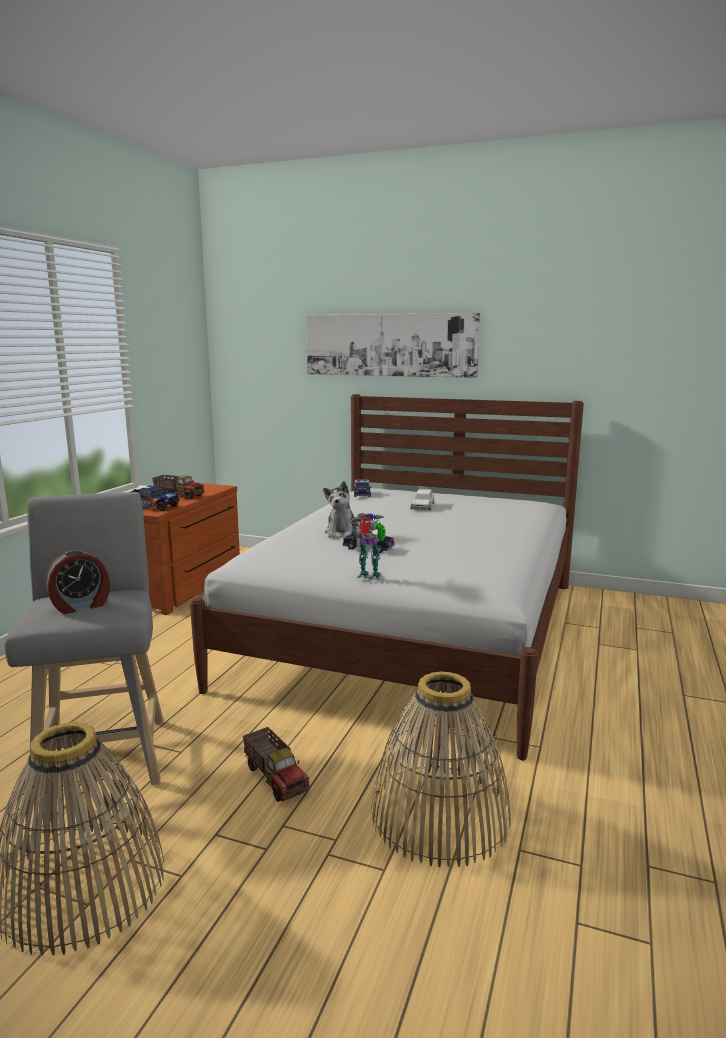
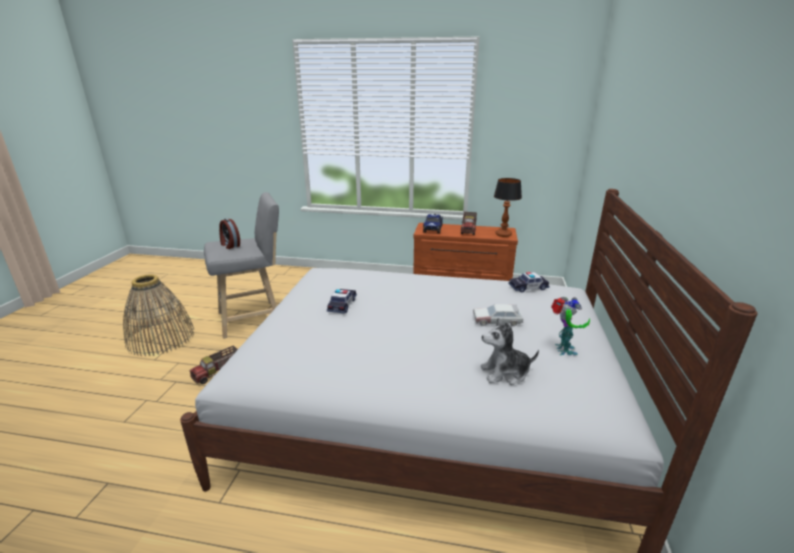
camera: 80 degrees right, 10 degrees up
picture [306,313,480,378] -> none
plush toy [323,481,359,538] -> plush toy moved to [481,318,539,385]
toy robot [351,513,386,580] -> toy robot moved to [551,297,590,355]
basket [371,671,511,867] -> none
none -> table lamp [494,178,522,237]

